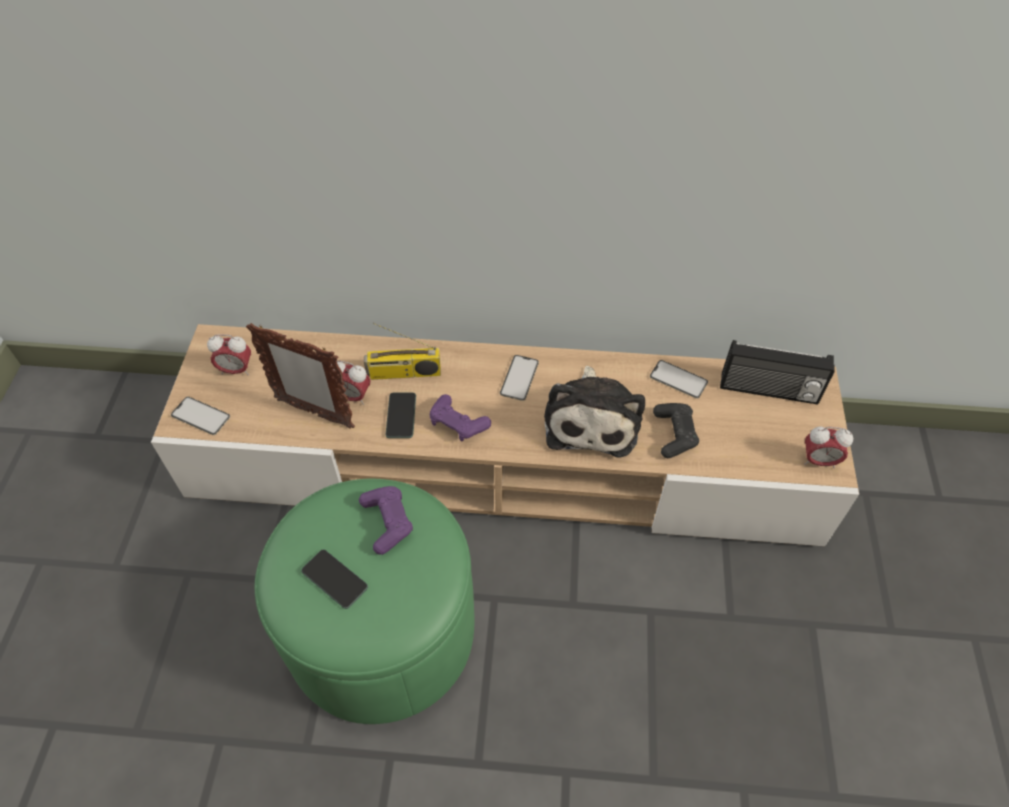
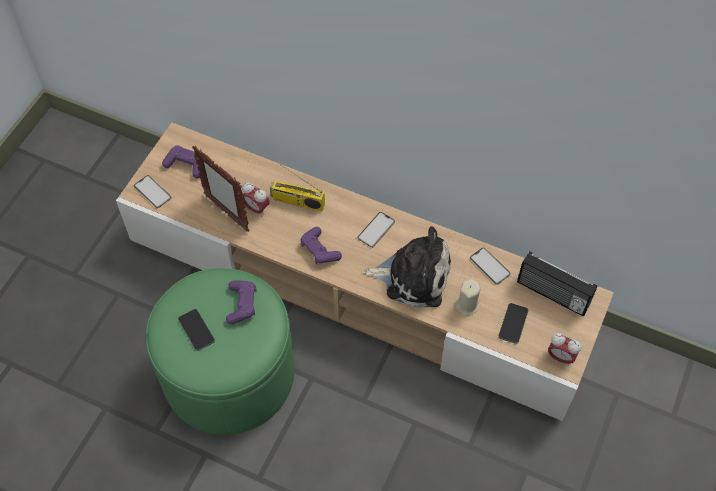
camera: 20 degrees right, 5 degrees up
alarm clock [207,334,251,375] -> purple game controller [162,145,200,178]
phone [386,393,416,438] -> phone moved to [498,303,528,344]
plush toy [544,366,645,458] -> plush toy turned 105 degrees counterclockwise [364,226,451,308]
black game controller [653,403,699,458] -> beige candle [454,279,481,316]

